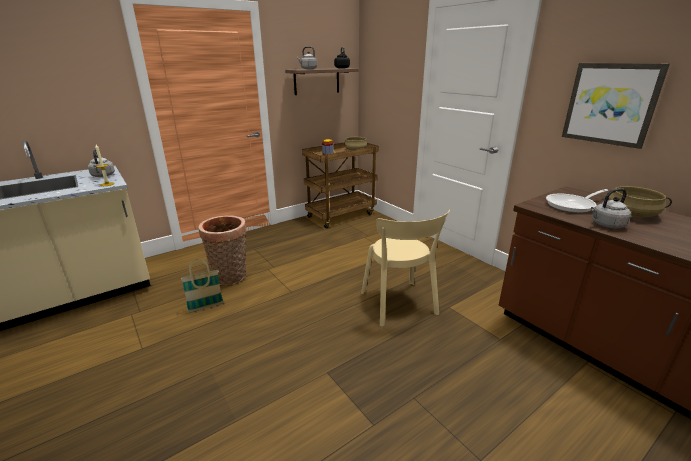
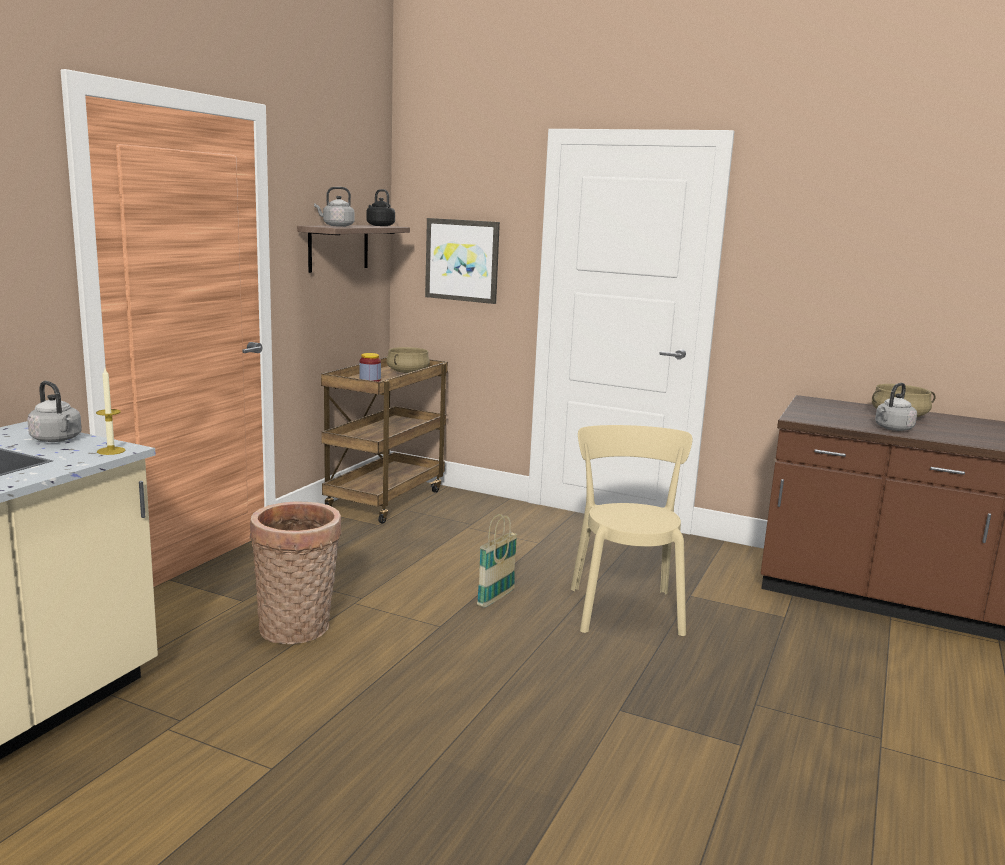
camera: 30 degrees left, 10 degrees down
basket [181,259,224,313] -> basket moved to [477,514,518,608]
beige chair [361,209,450,326] -> beige chair turned 135 degrees counterclockwise [571,425,692,636]
frying pan [546,189,608,213] -> none
picture [562,63,670,149] -> picture moved to [425,218,500,304]

